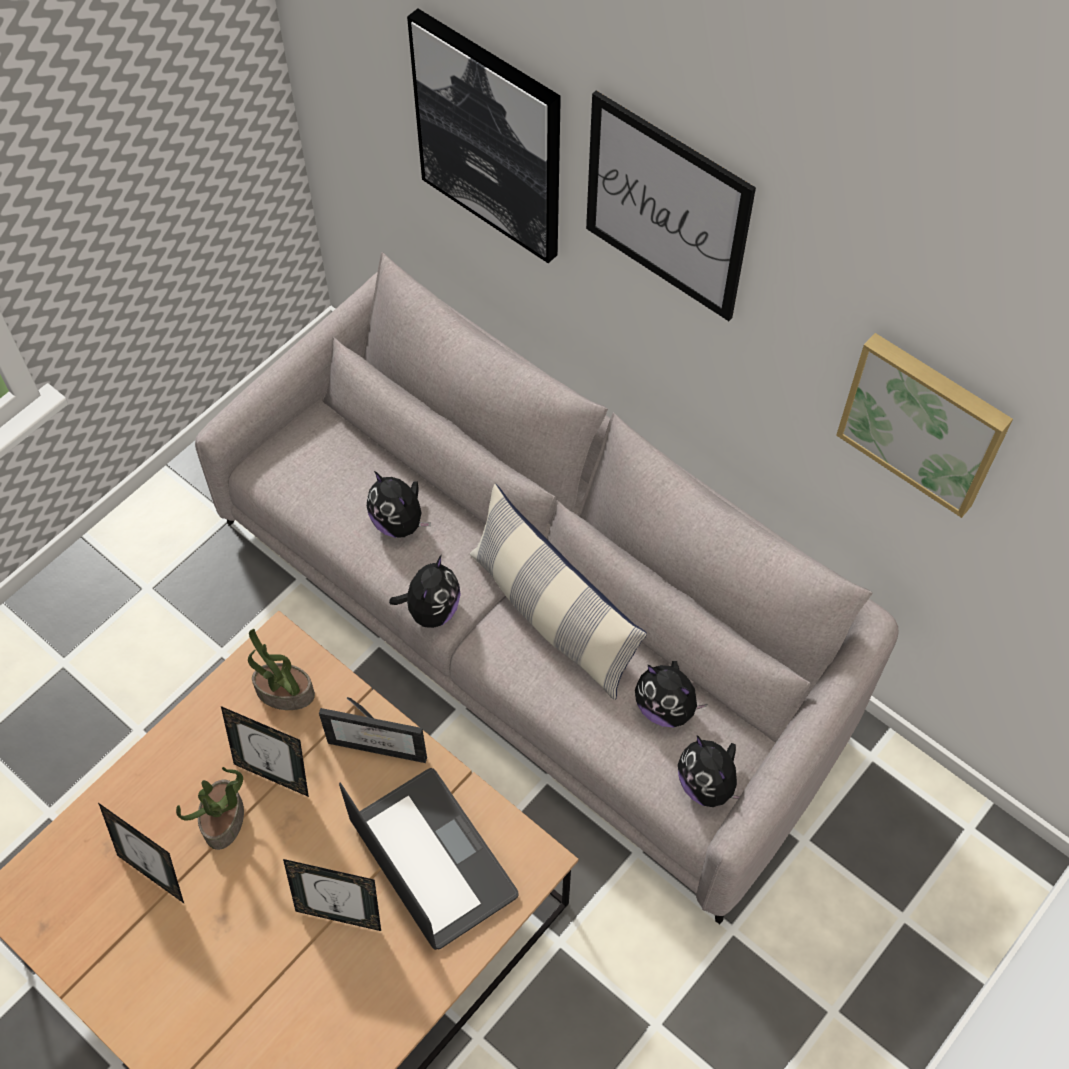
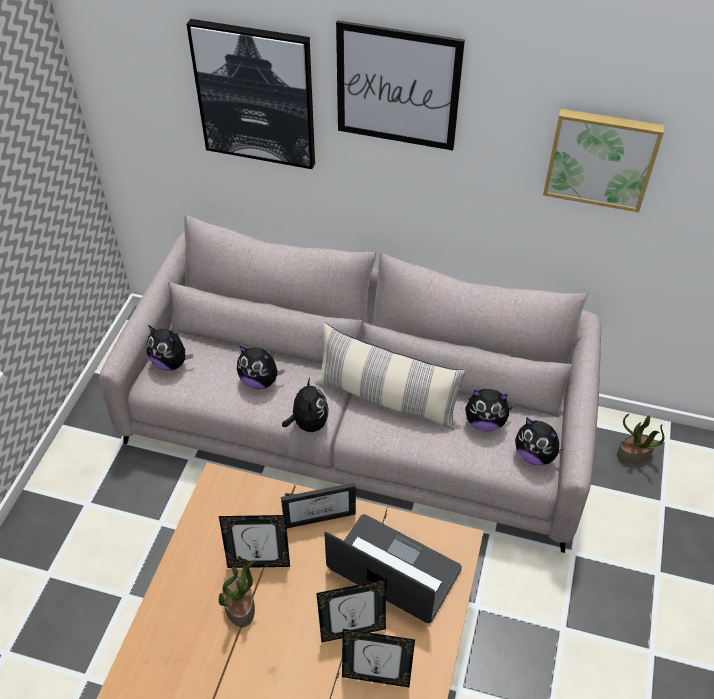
camera: 25 degrees left, 10 degrees down
picture frame [98,803,184,903] -> picture frame moved to [342,629,415,687]
potted plant [248,629,315,710] -> potted plant moved to [617,413,664,464]
none -> plush toy [147,325,193,371]

